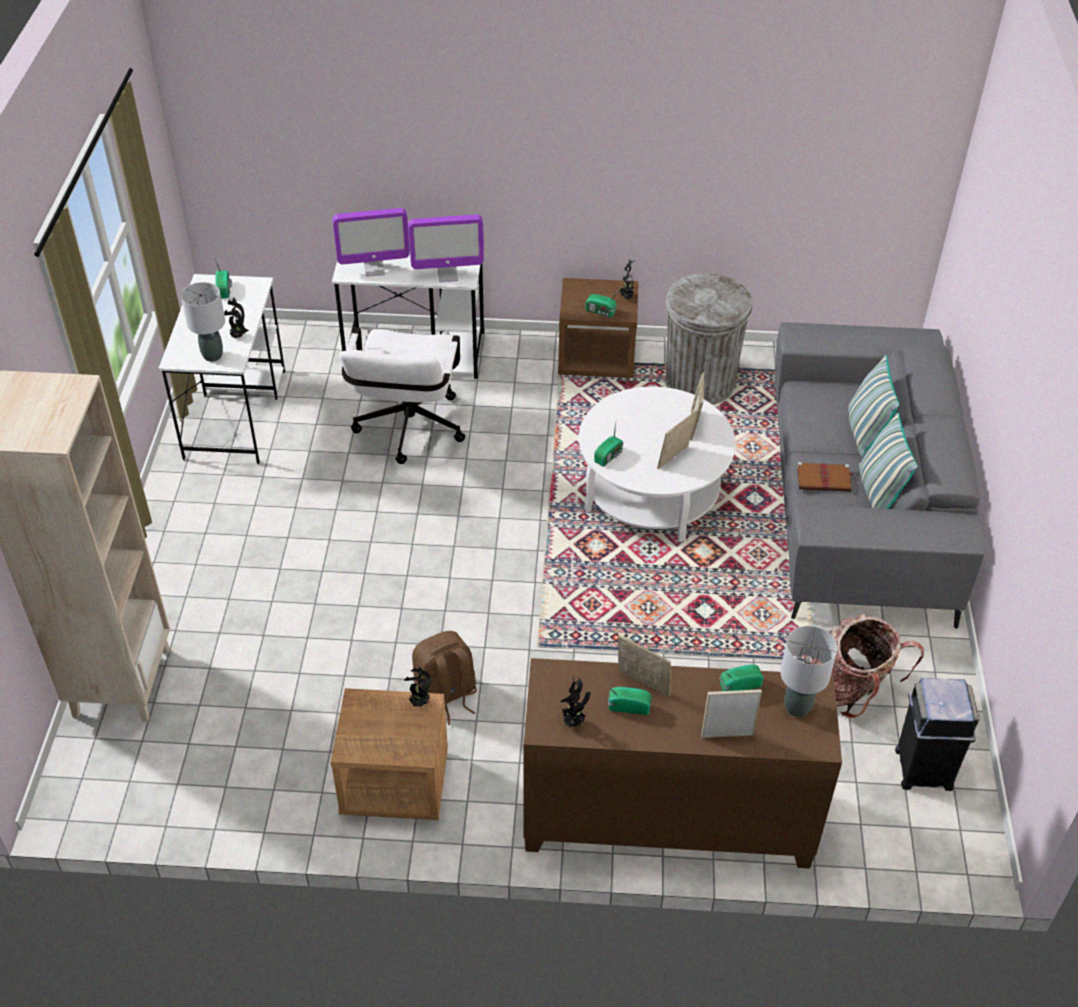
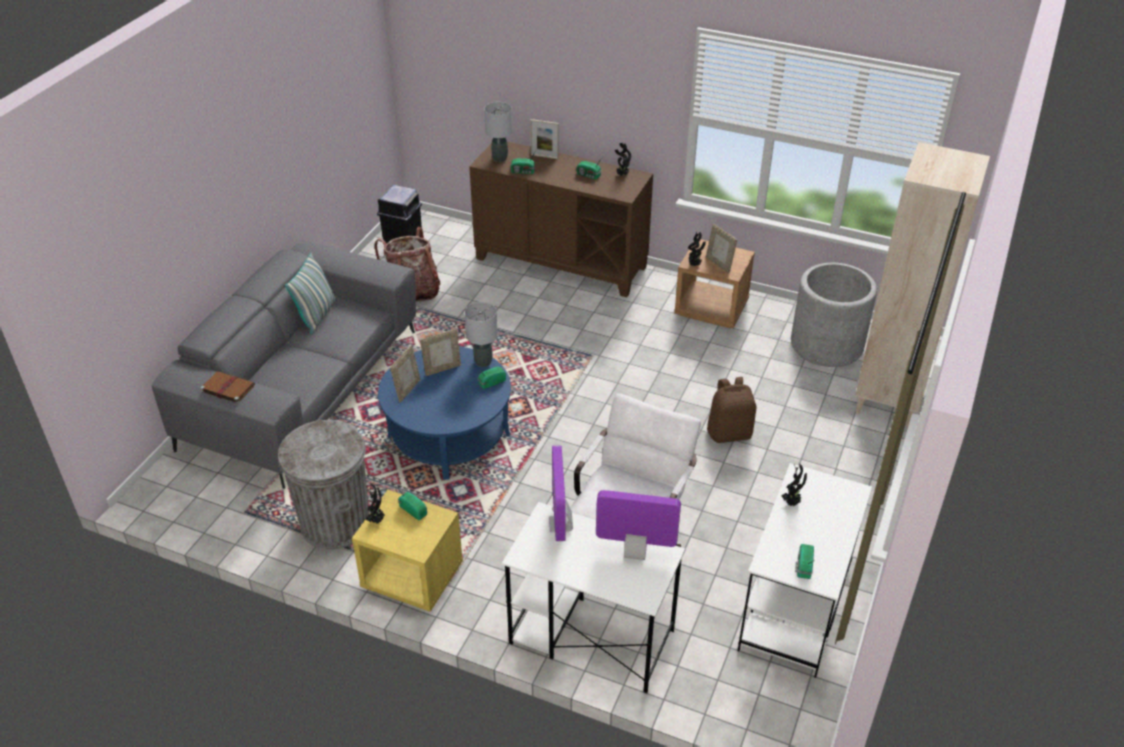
camera: 160 degrees left, 5 degrees down
grey table lamp [181,282,225,362] -> grey table lamp moved to [465,302,498,367]
monitor [408,215,484,282] -> monitor turned 105 degrees counterclockwise [549,446,573,541]
brown backpack [412,631,477,725] -> brown backpack moved to [707,377,756,443]
brown nightstand [558,278,638,378] -> yellow nightstand [352,490,463,612]
white coffee table [579,387,735,542] -> blue coffee table [378,347,511,480]
picture frame [618,635,671,697] -> picture frame moved to [706,224,737,273]
brown book [797,462,853,492] -> brown book moved to [200,371,255,404]
pillow [848,355,899,457] -> none
none -> grey planter [791,263,877,367]

